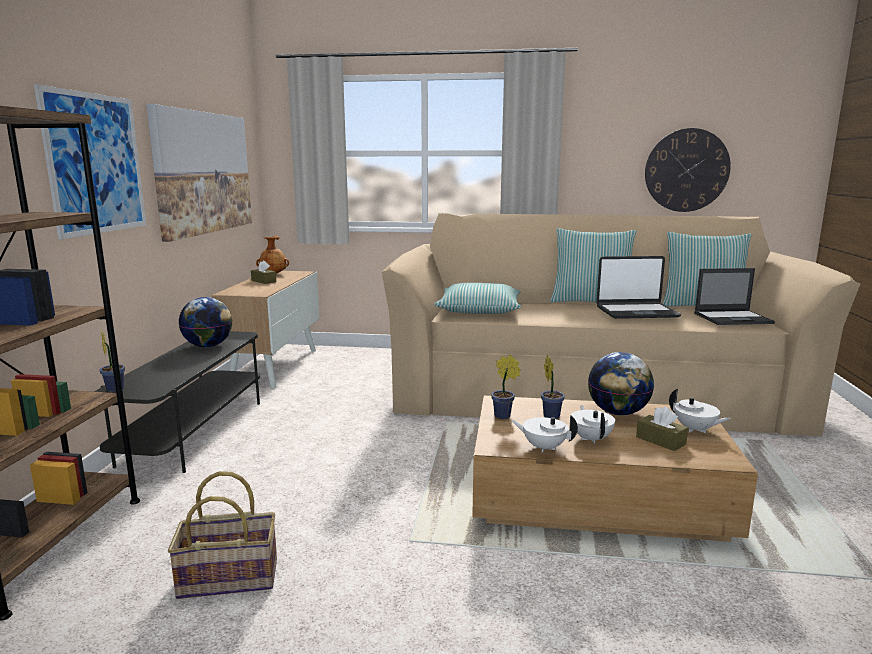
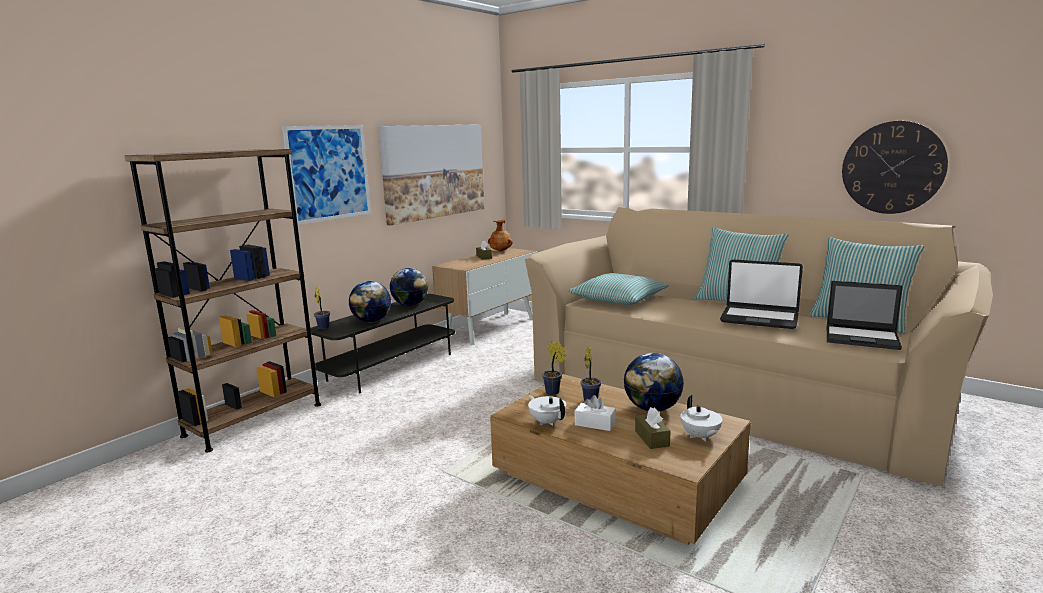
camera: 30 degrees right, 0 degrees up
basket [168,471,277,599] -> none
white teapot [571,405,615,444] -> white tissue box [575,395,616,431]
none -> globe [349,281,391,322]

